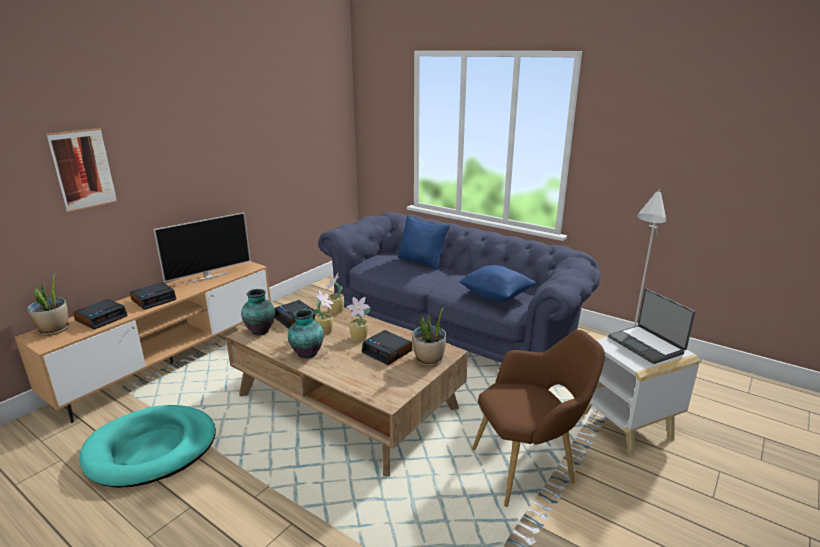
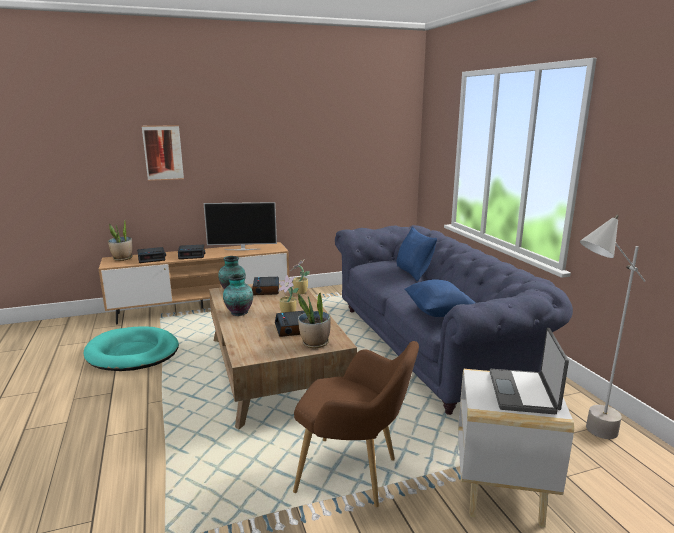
camera: 35 degrees right, 5 degrees down
potted plant [313,290,334,335] -> none

